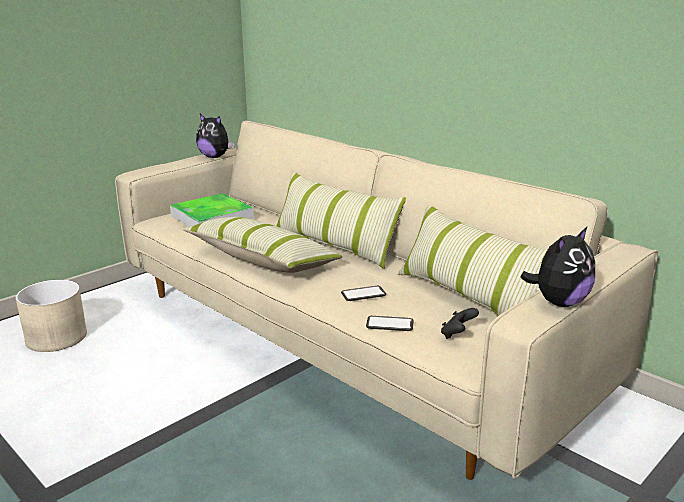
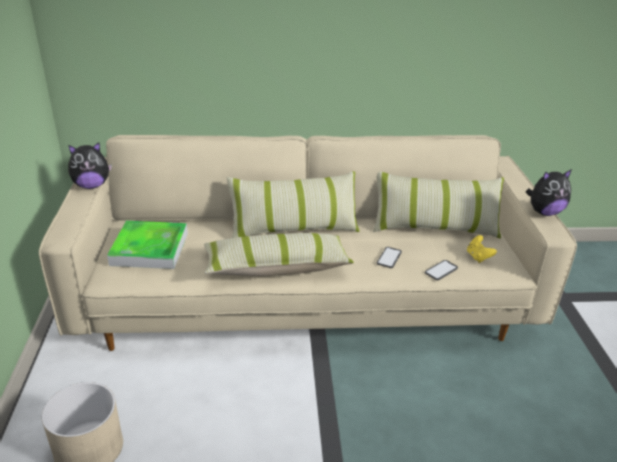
camera: 50 degrees left, 10 degrees up
black game controller [441,308,479,339] -> yellow game controller [467,235,497,263]
plush toy [521,226,595,307] -> plush toy turned 75 degrees clockwise [526,169,572,216]

